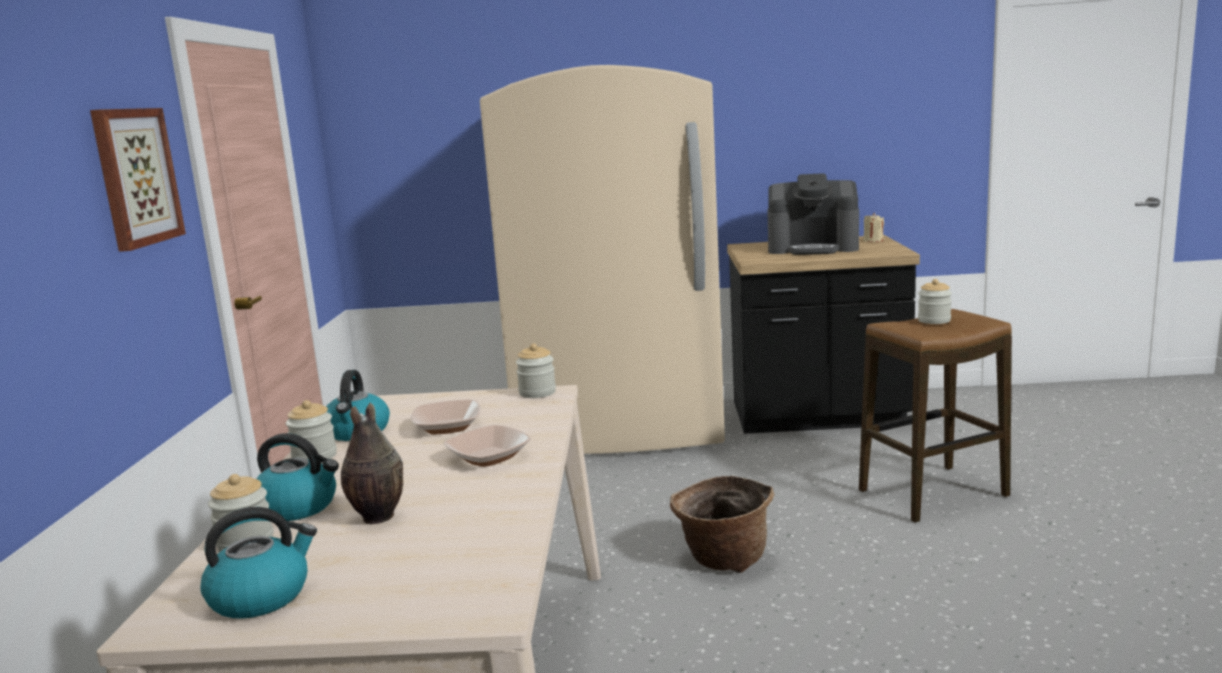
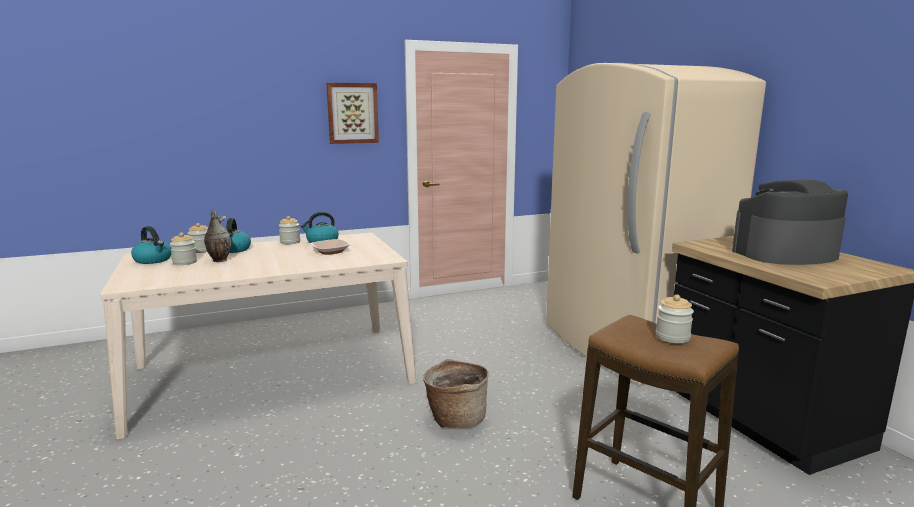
camera: 65 degrees right, 0 degrees up
bowl [444,425,531,467] -> none
jar [516,344,556,398] -> jar moved to [170,233,197,265]
coffee machine [768,173,859,255] -> coffee machine turned 90 degrees clockwise [732,180,848,265]
beige candle [863,212,884,242] -> none

